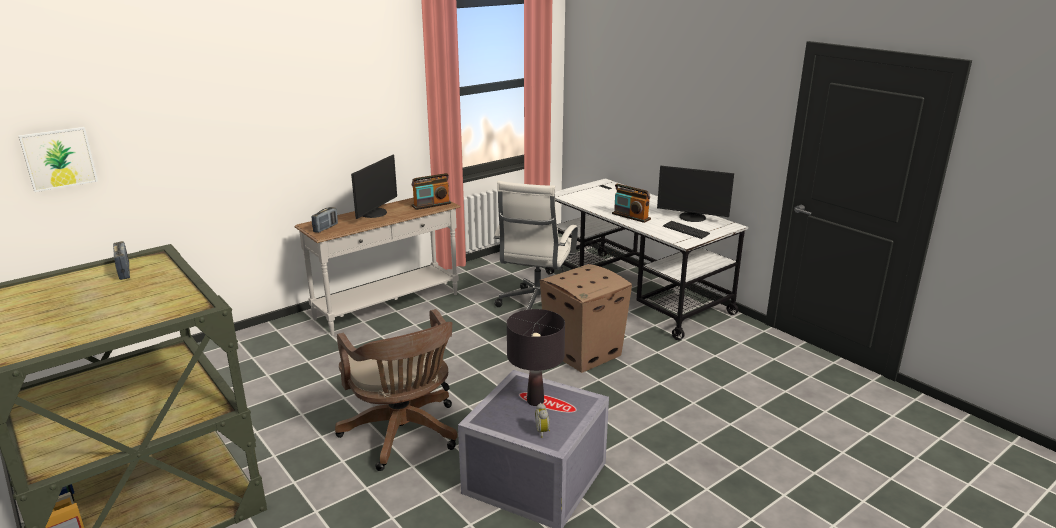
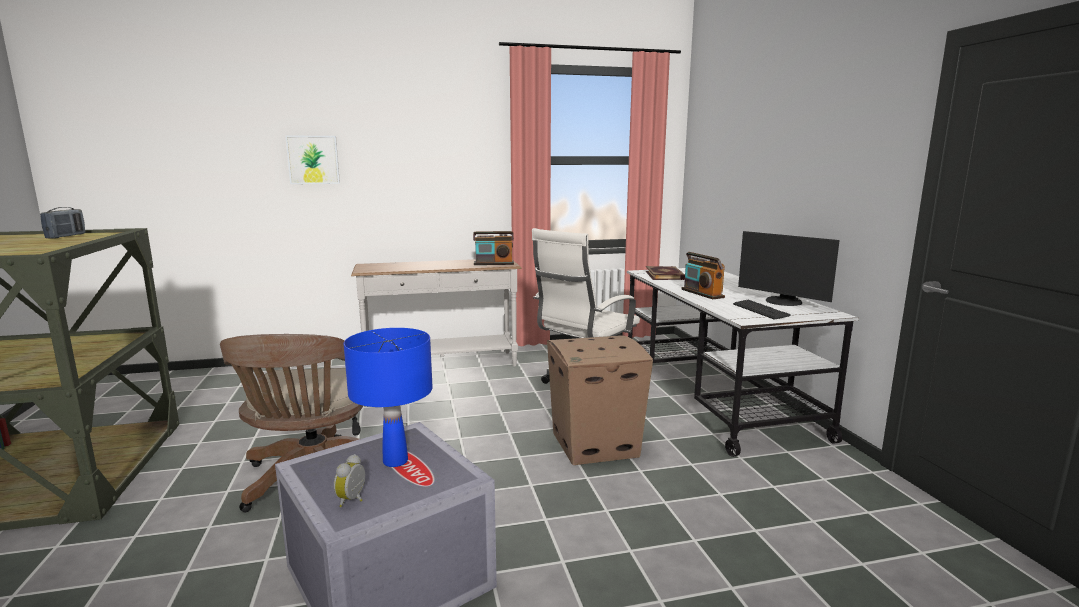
camera: 25 degrees right, 10 degrees down
picture [18,127,98,192] -> picture moved to [285,135,340,184]
radio [311,207,338,233] -> none
monitor [351,155,397,219] -> none
black table lamp [507,309,565,406] -> blue table lamp [344,328,433,467]
none -> book [645,266,685,280]

